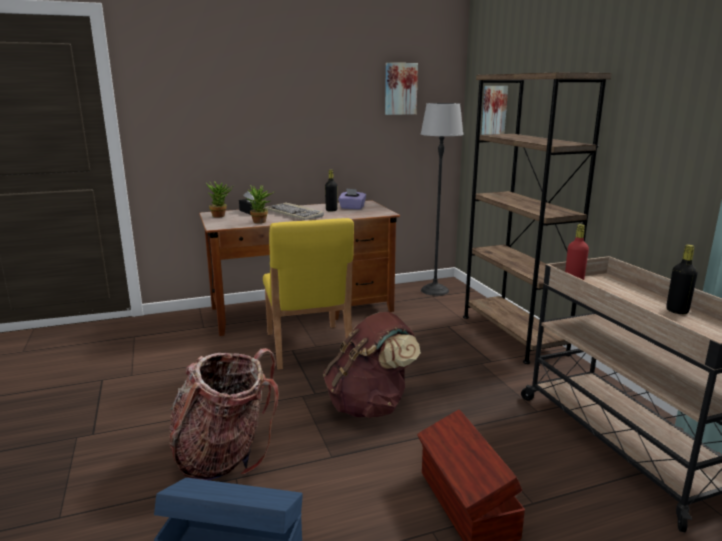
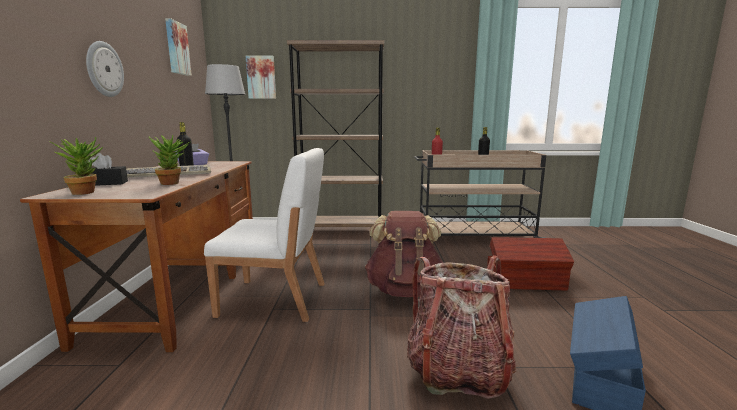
camera: 70 degrees left, 5 degrees down
yellow chair [263,218,354,370] -> white chair [204,148,325,322]
none -> wall clock [86,41,124,97]

